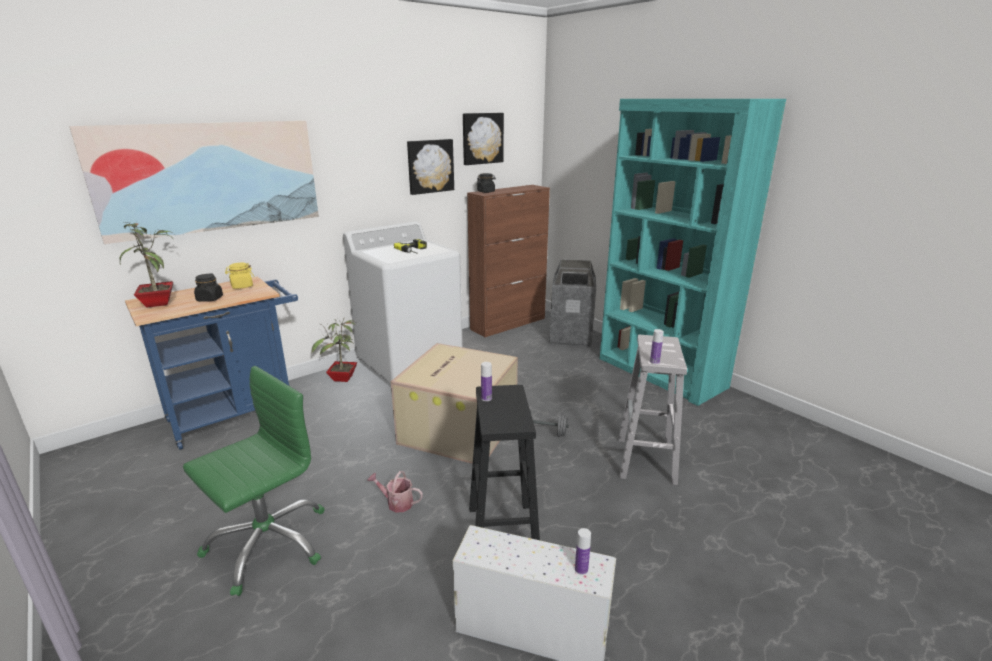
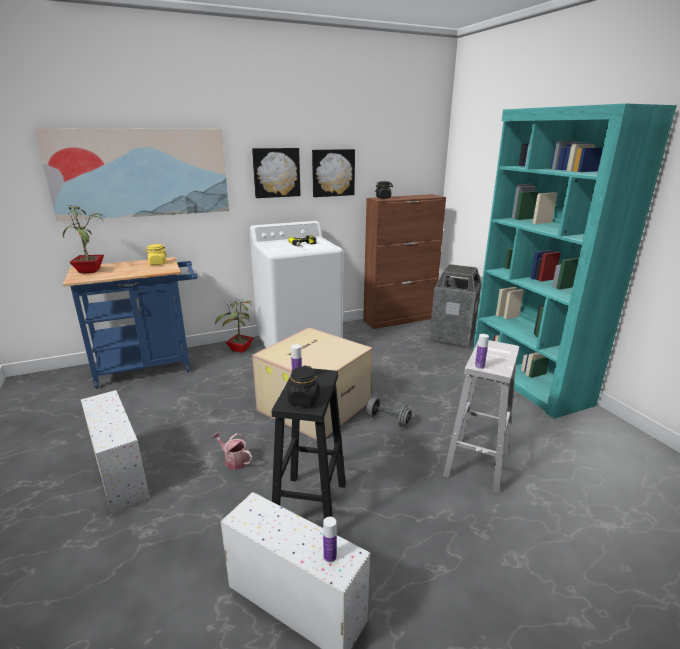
camera: 15 degrees right, 0 degrees up
green office chair [183,366,325,596] -> white storage box [81,390,150,513]
black jar [194,274,223,302] -> black jar moved to [288,366,320,407]
picture [463,113,504,165] -> picture moved to [252,148,301,198]

